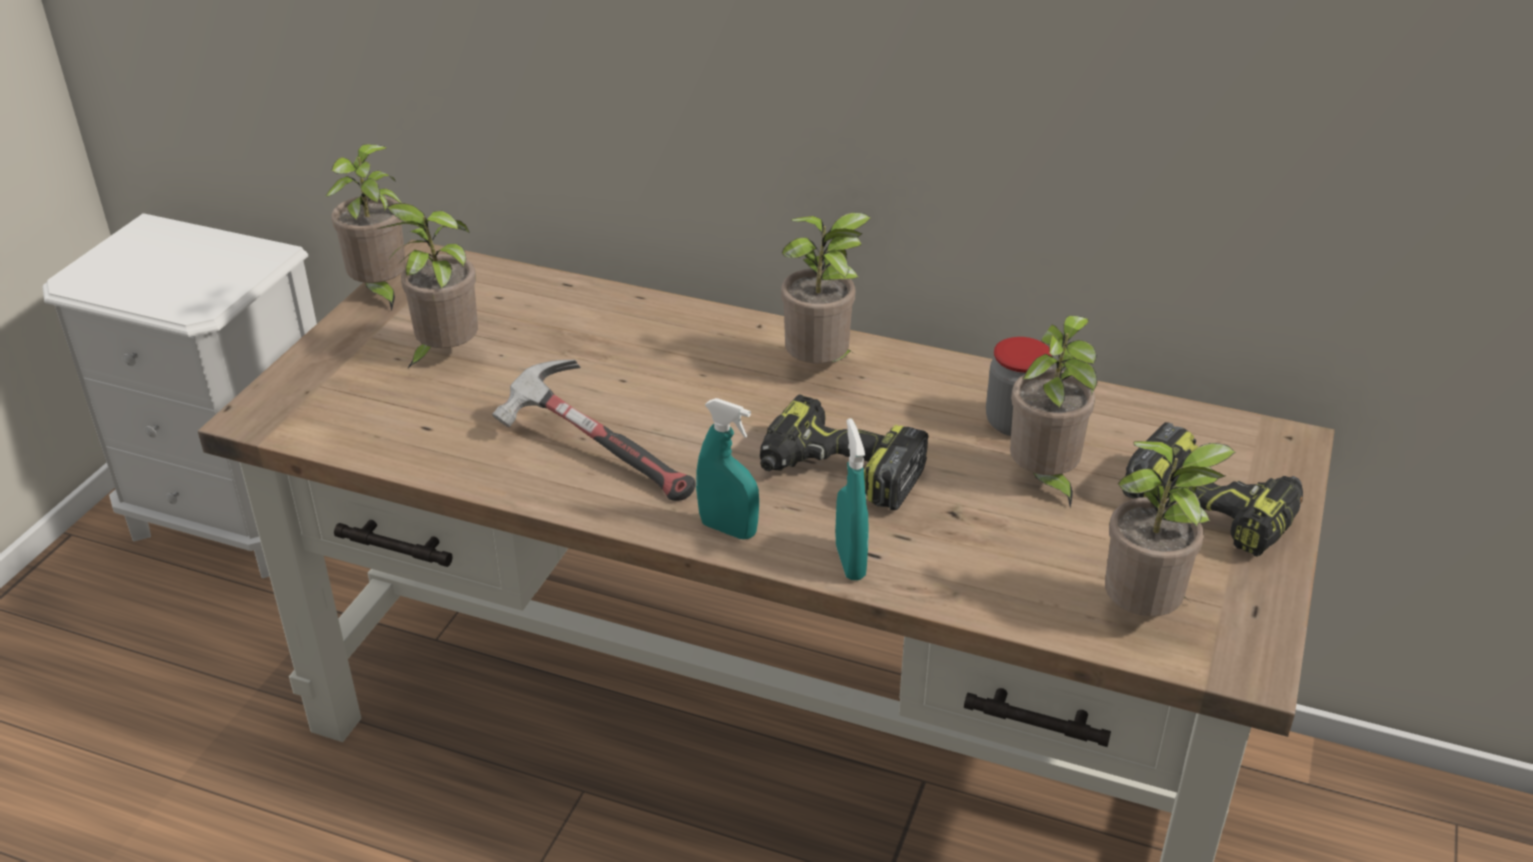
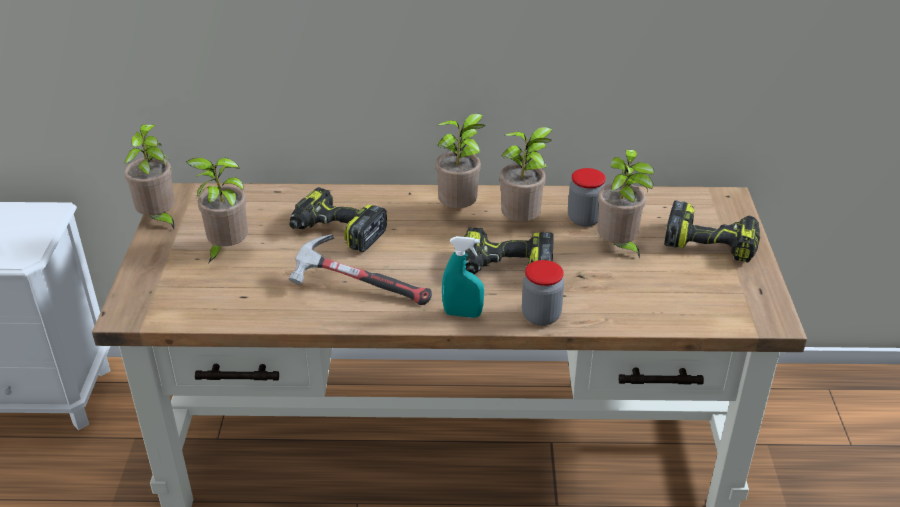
camera: 20 degrees left, 0 degrees up
turquoise spray bottle [835,418,869,580] -> jar [522,260,564,326]
potted plant [1105,441,1236,616] -> potted plant moved to [500,127,552,222]
none -> power drill [289,187,387,252]

